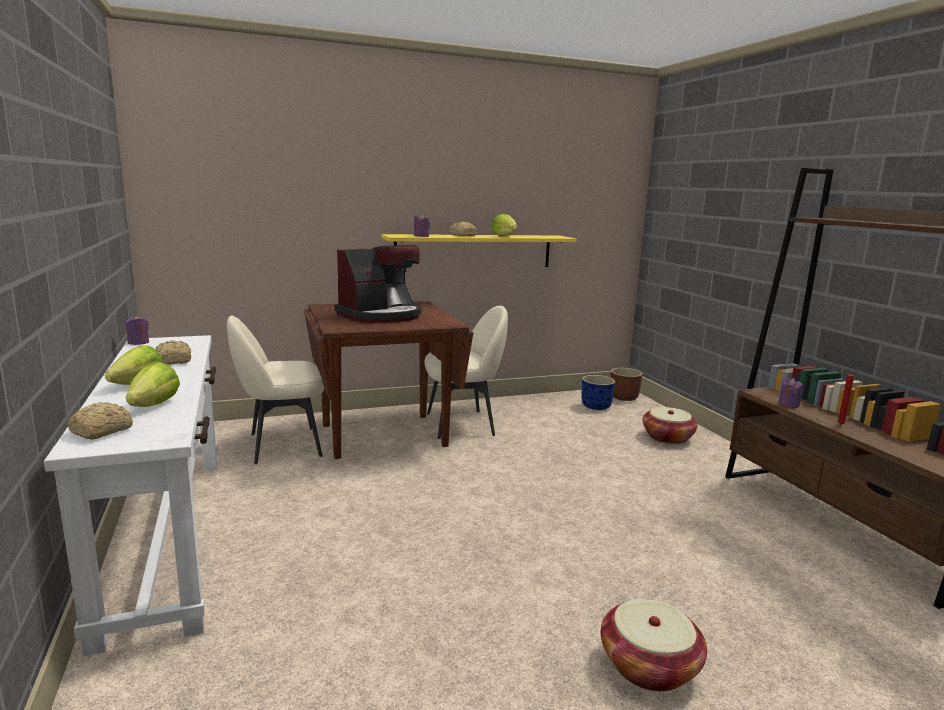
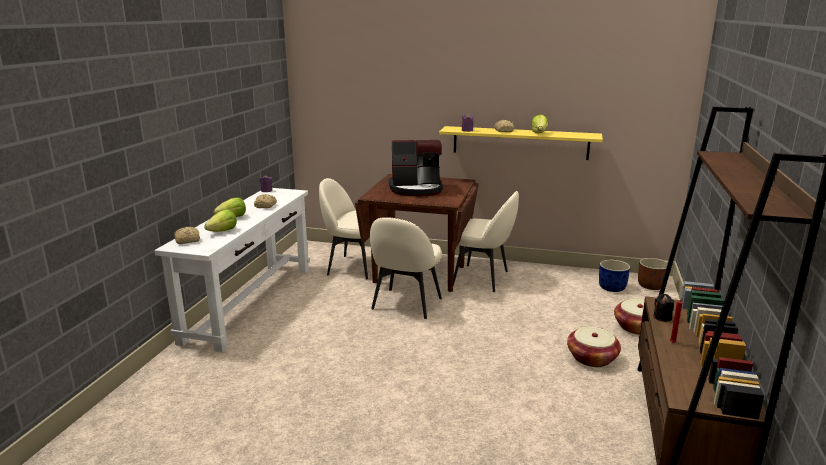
camera: 35 degrees right, 5 degrees up
basket [601,599,707,692] -> basket moved to [567,327,621,367]
purple candle [779,378,803,408] -> black candle [654,294,674,322]
none -> beige chair [370,217,442,319]

